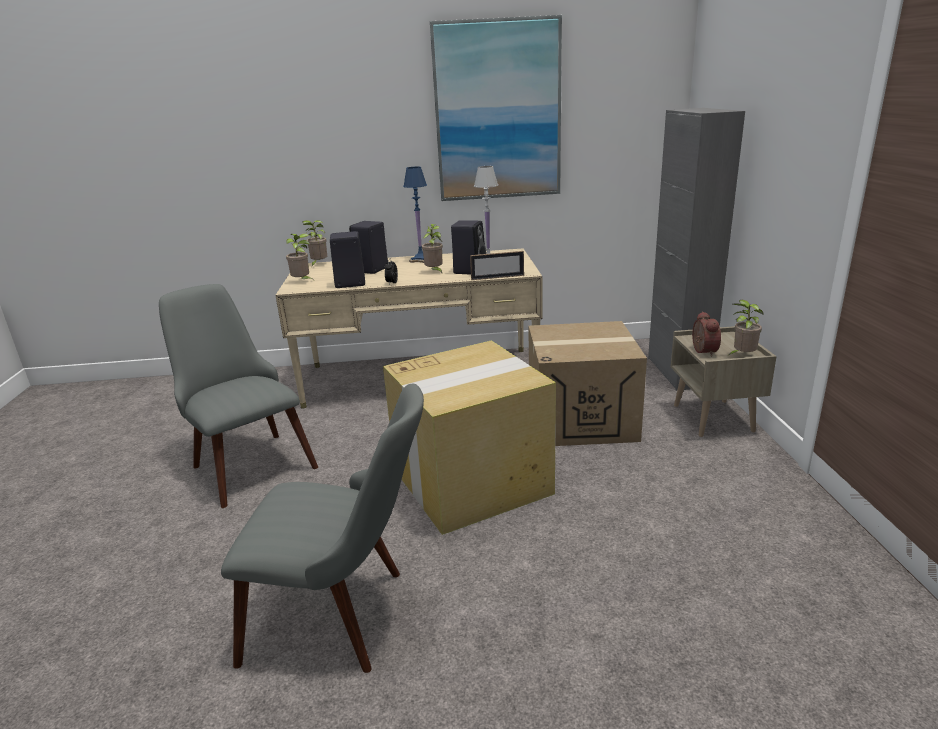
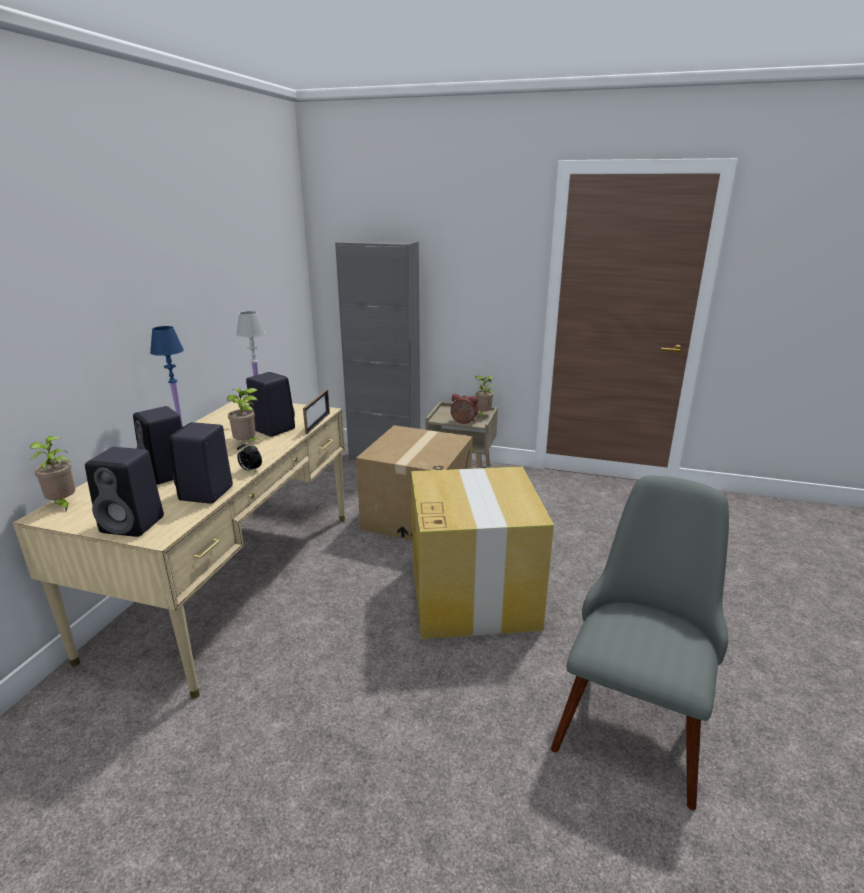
camera: 70 degrees left, 0 degrees up
grey chair [159,284,318,508] -> none
potted plant [286,233,312,279] -> black speaker [85,447,164,537]
picture [430,15,562,201] -> none

